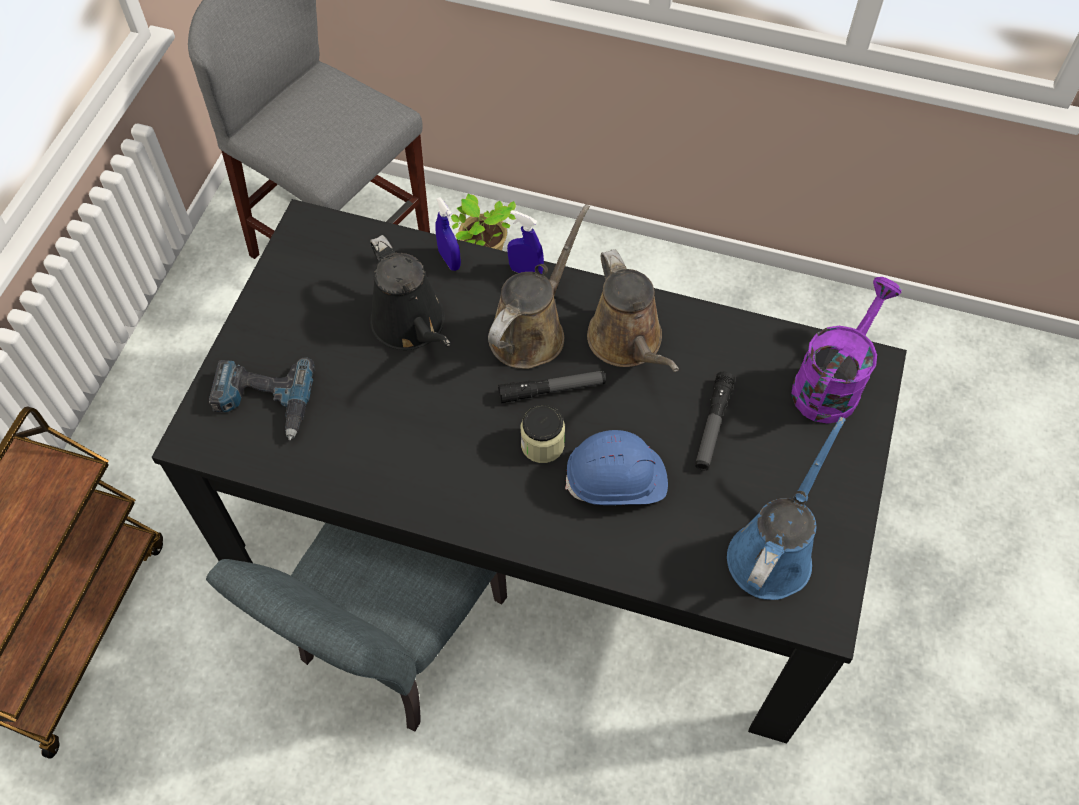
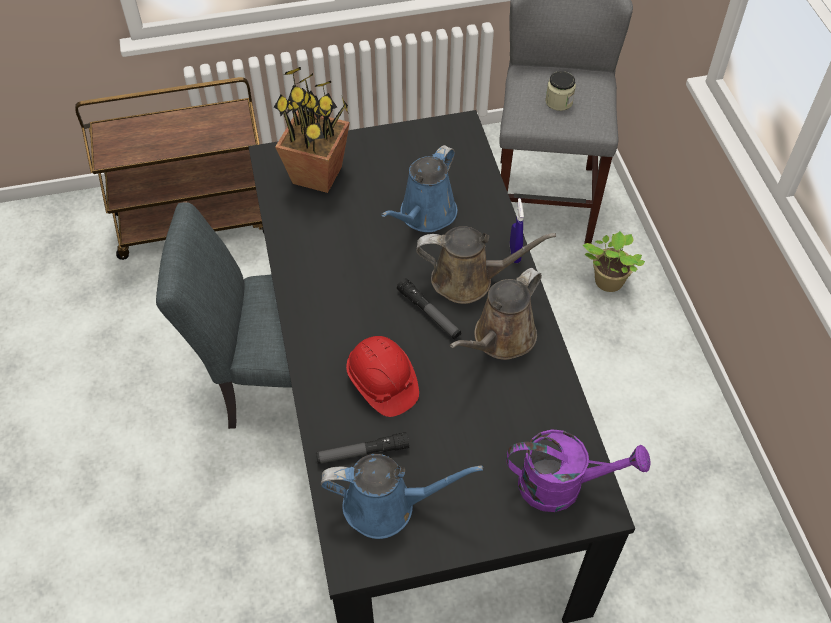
camera: 60 degrees right, 5 degrees down
power drill [209,357,315,441] -> potted plant [274,67,350,193]
black watering can [370,235,451,350] -> blue watering can [381,145,457,232]
blue spray bottle [435,197,461,271] -> none
jar [521,405,565,463] -> jar moved to [546,71,576,111]
blue hard hat [565,430,668,505] -> red hard hat [346,336,419,417]
flashlight [695,372,735,471] -> flashlight moved to [316,432,409,464]

